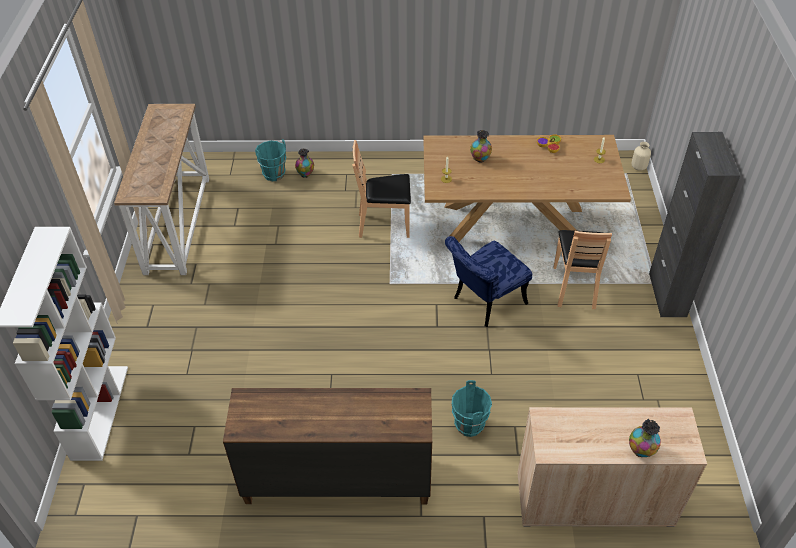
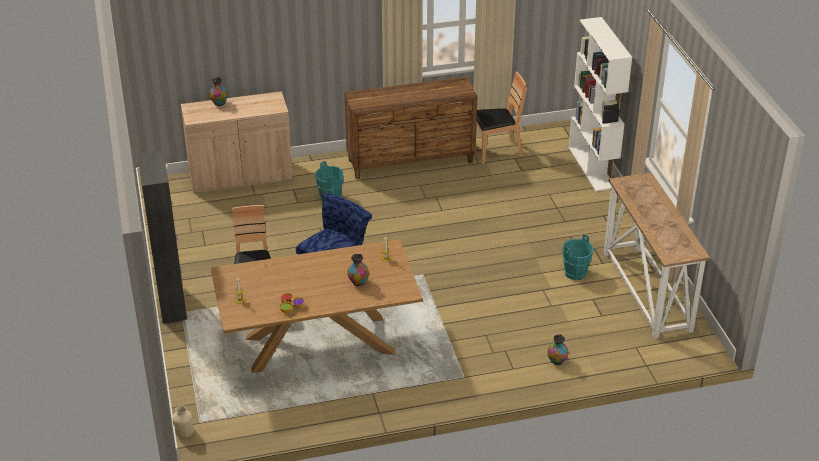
camera: 165 degrees right, 10 degrees down
turquoise bucket [255,139,287,181] -> turquoise bucket moved to [562,234,594,280]
brown chair [352,140,411,238] -> brown chair moved to [476,71,527,164]

